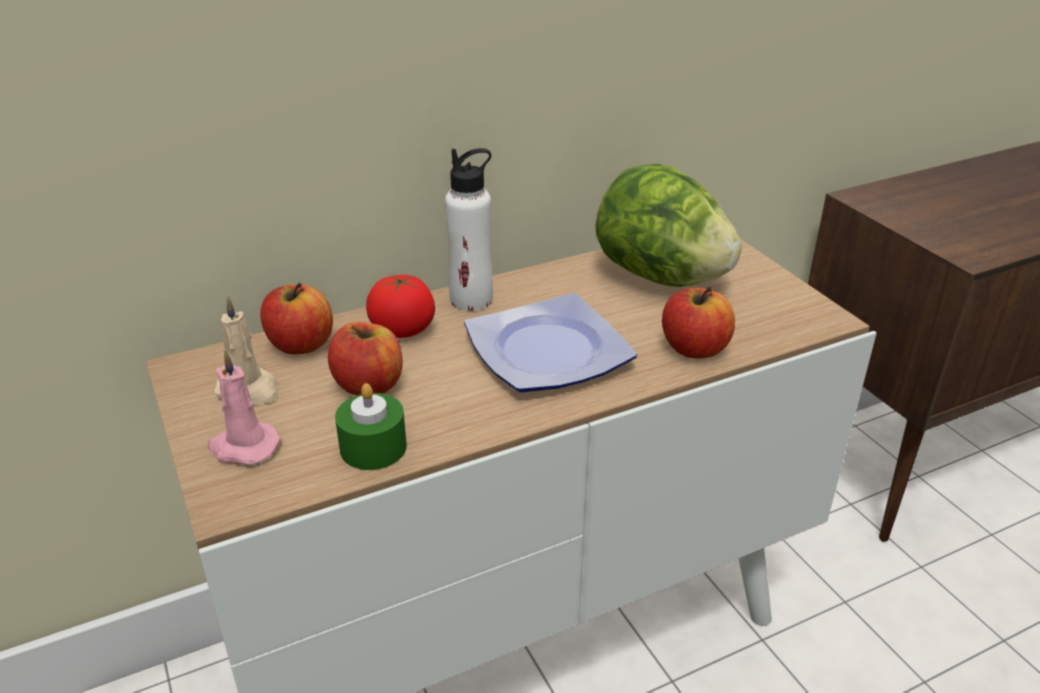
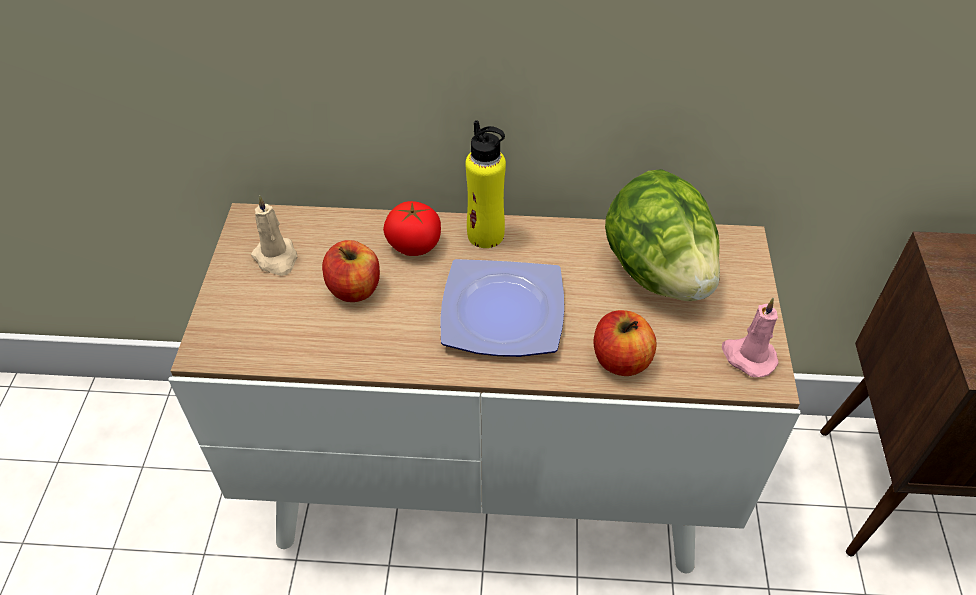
camera: 30 degrees right, 15 degrees up
pink candle [208,350,281,465] -> pink candle moved to [722,298,778,377]
apple [260,283,333,354] -> none
green candle [335,383,407,470] -> none
white bottle [445,148,493,311] -> yellow bottle [465,120,506,248]

